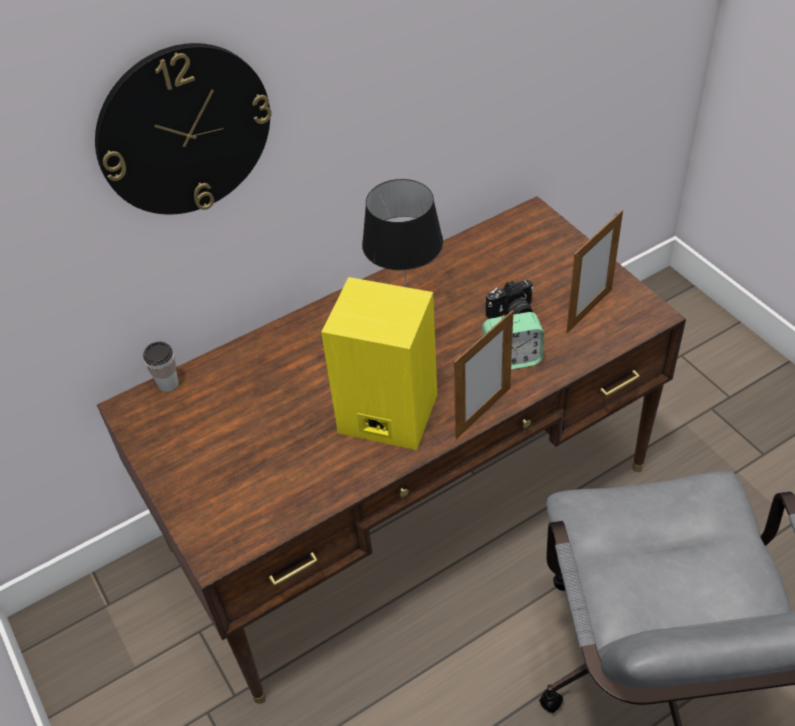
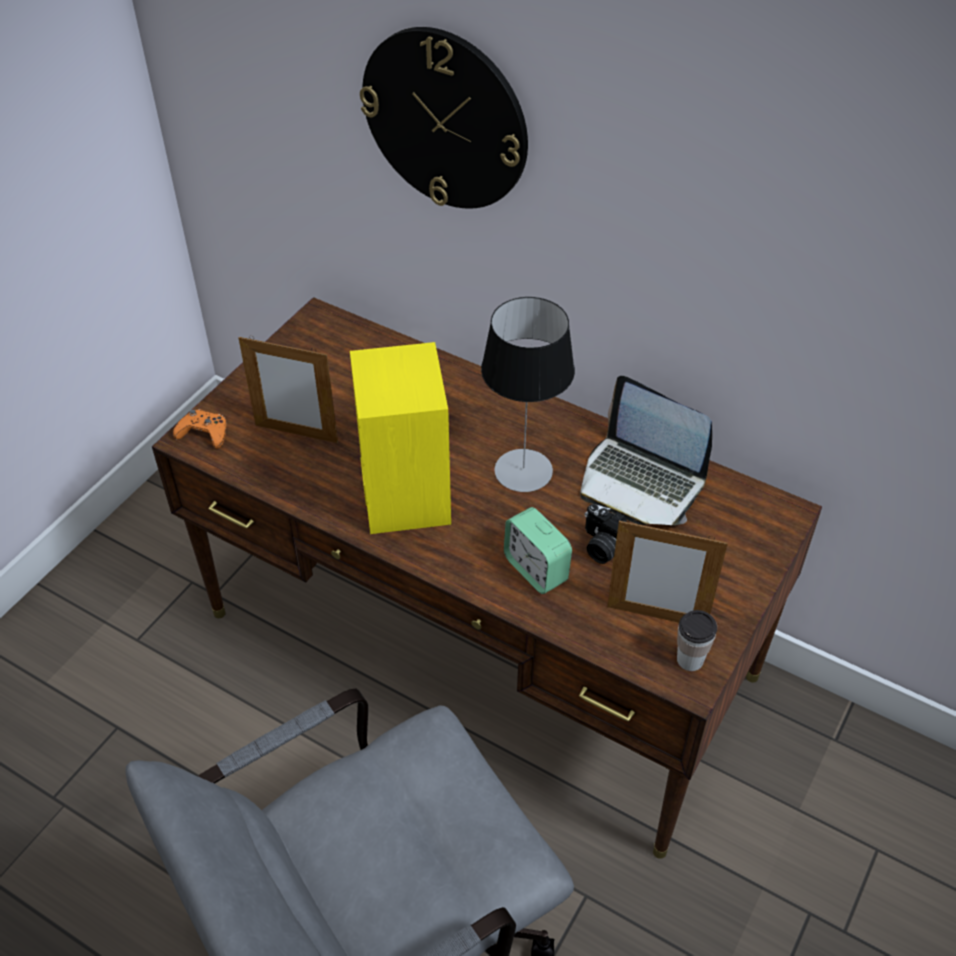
camera: 60 degrees right, 0 degrees up
cup [143,341,179,392] -> cup moved to [677,610,717,671]
picture frame [454,310,513,439] -> picture frame moved to [238,336,338,443]
none -> orange game controller [173,409,227,449]
none -> laptop [580,376,712,525]

